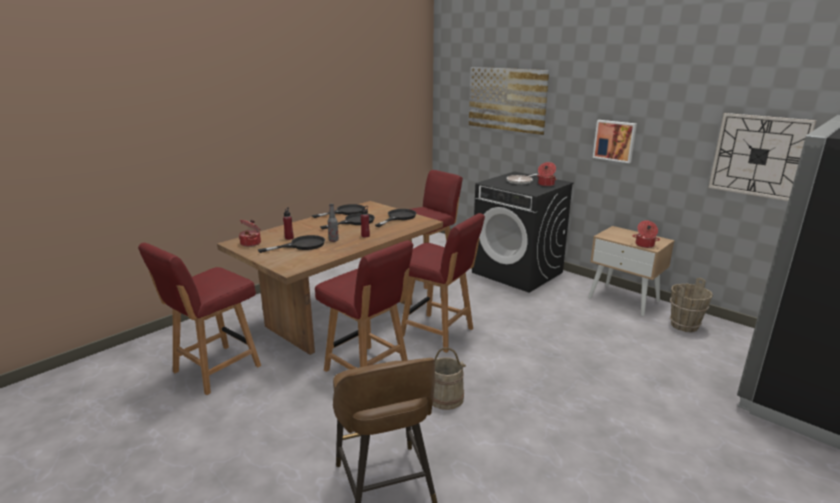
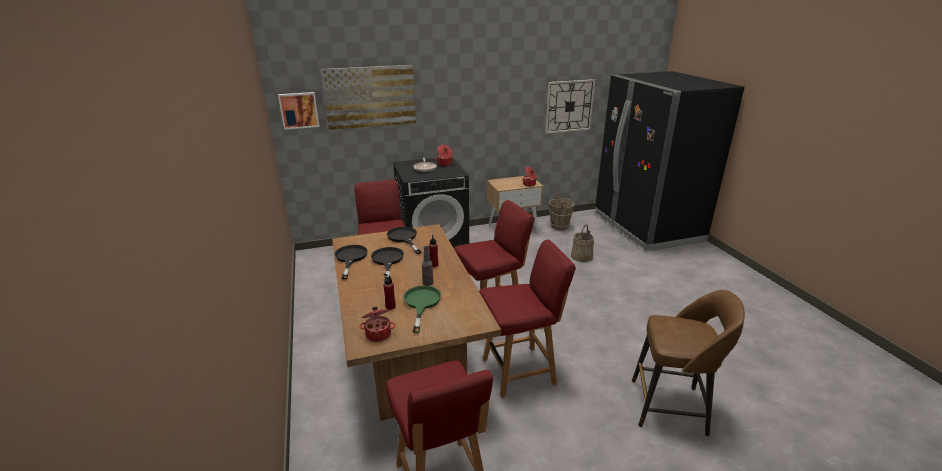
camera: 60 degrees left, 5 degrees up
black frying pan [258,235,325,253] -> green frying pan [403,285,441,333]
beige bucket [433,347,466,410] -> beige bucket moved to [571,224,594,262]
picture [593,120,637,163] -> picture moved to [278,92,320,130]

